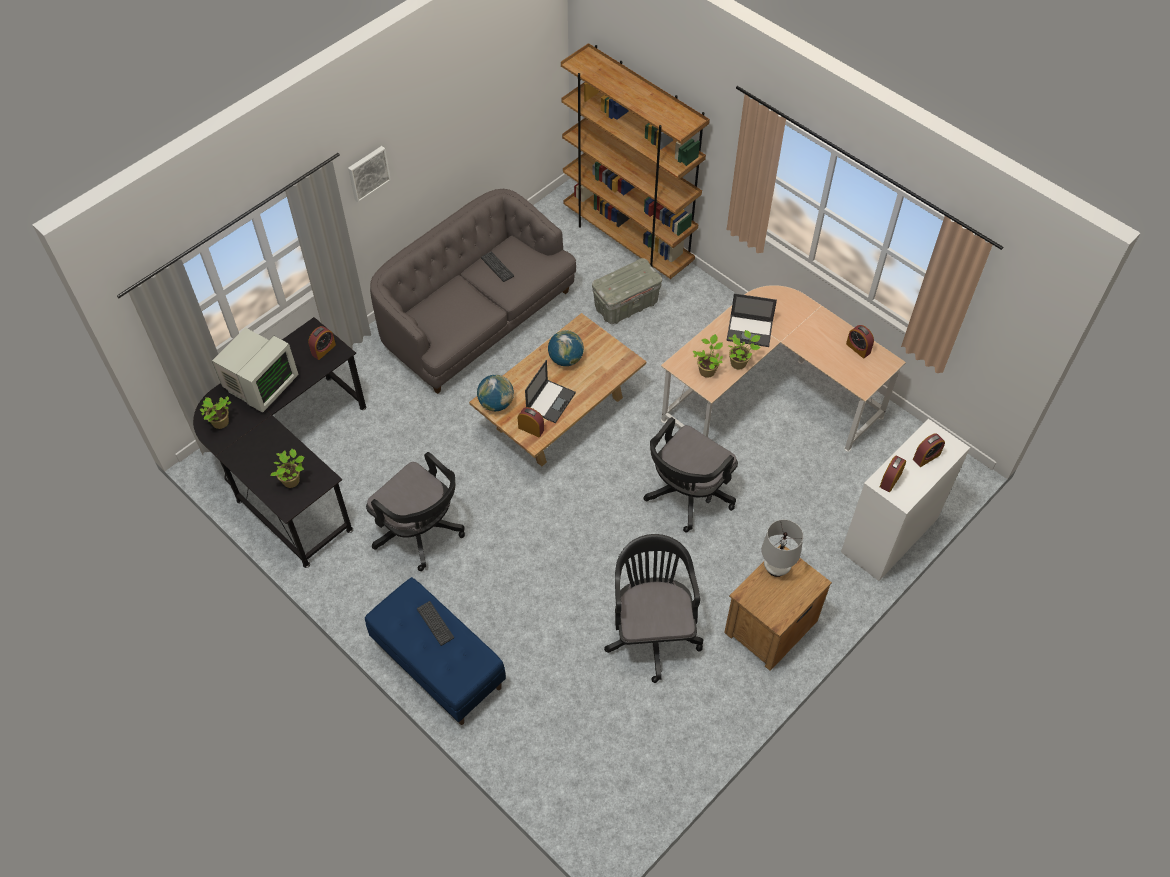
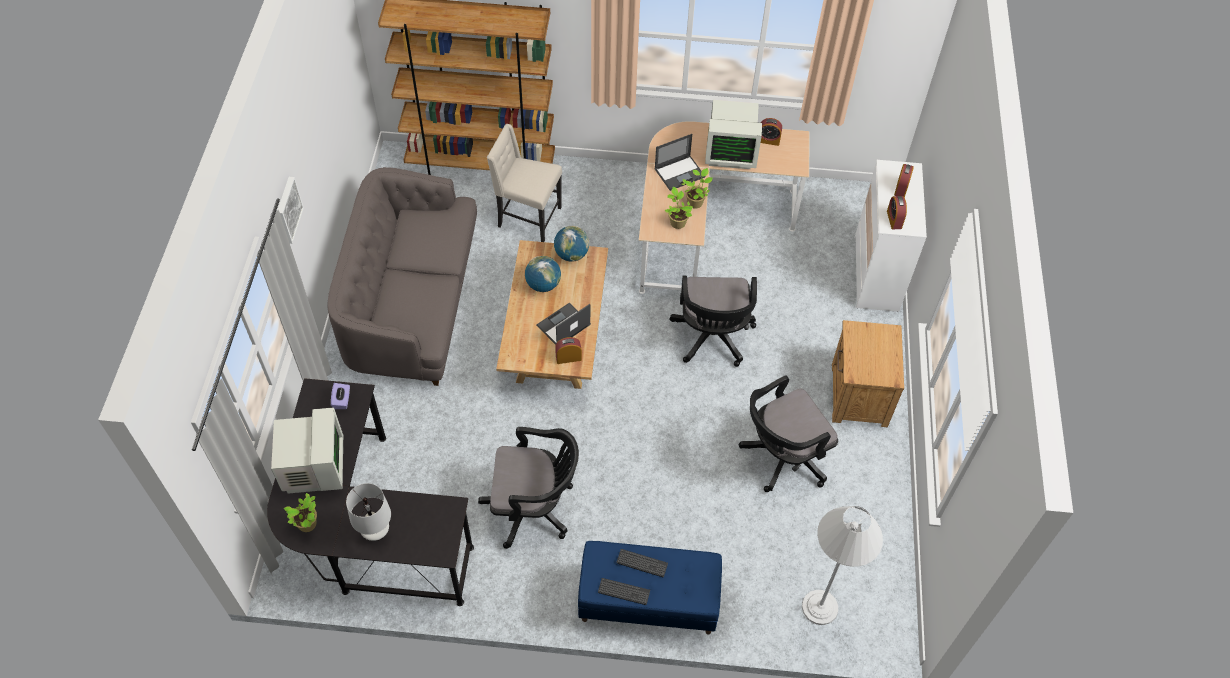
camera: 40 degrees left, 0 degrees up
potted plant [271,448,304,488] -> none
alarm clock [308,326,336,360] -> purple tissue box [331,383,350,409]
globe [477,375,514,411] -> globe moved to [554,226,589,262]
keyboard [481,252,514,282] -> keyboard moved to [598,578,650,605]
laptop [525,360,576,423] -> laptop turned 120 degrees counterclockwise [536,303,591,345]
grey storage box [592,258,662,324] -> beige chair [487,124,562,242]
black office chair [604,534,703,683] -> black office chair turned 75 degrees counterclockwise [739,375,838,492]
white table lamp [761,520,803,577] -> white table lamp moved to [346,483,391,541]
none -> monitor [705,100,762,169]
none -> white floor lamp [802,506,883,625]

